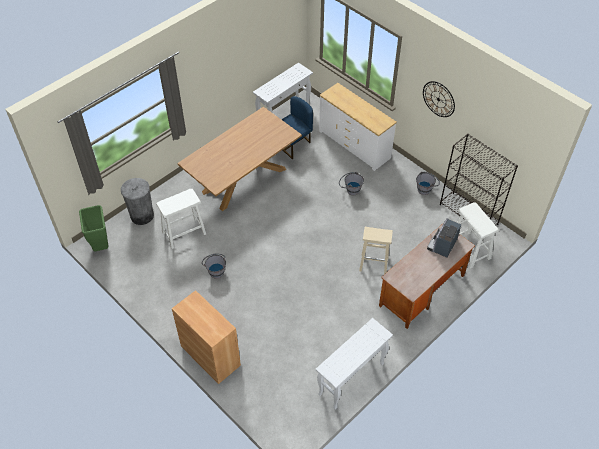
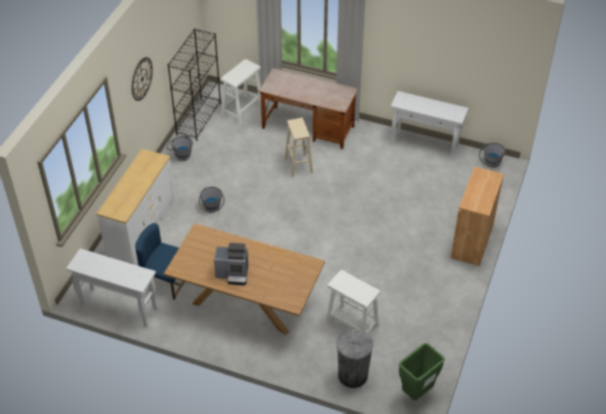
camera: 115 degrees left, 5 degrees down
grey bucket [202,253,226,279] -> grey bucket moved to [479,143,506,168]
coffee machine [427,218,461,258] -> coffee machine moved to [214,243,248,285]

